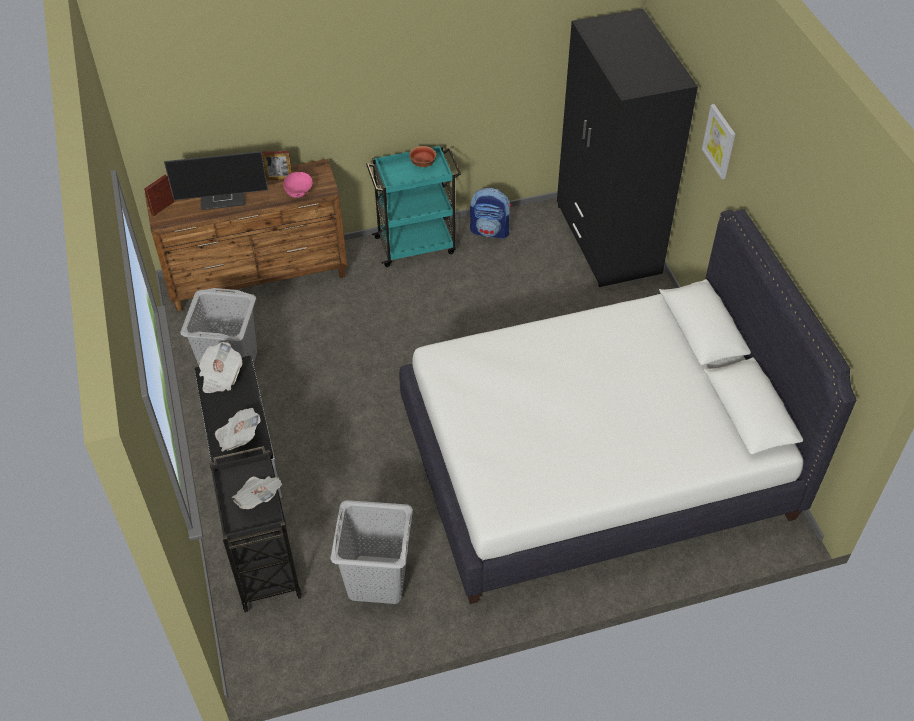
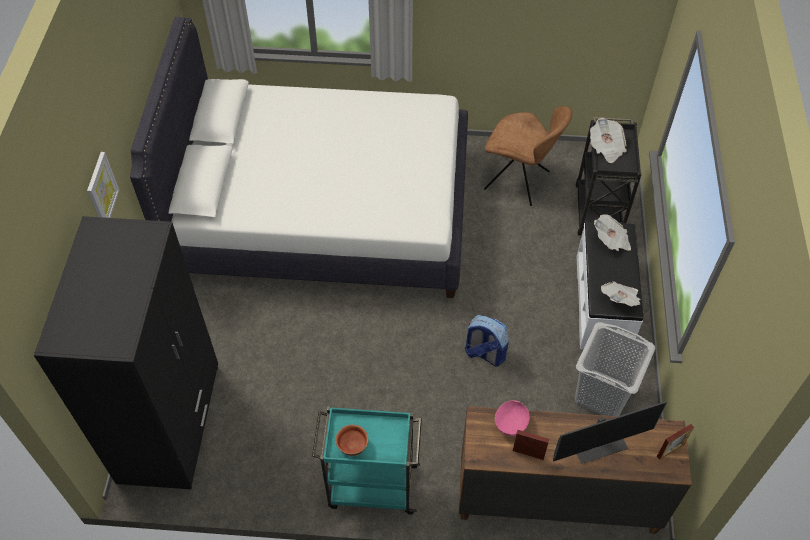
camera: 160 degrees left, 5 degrees up
monitor [164,151,268,210] -> monitor turned 150 degrees clockwise [553,401,667,464]
grey laundry basket [330,500,413,604] -> brown chair [484,106,572,206]
backpack [470,188,512,239] -> backpack moved to [465,315,508,367]

